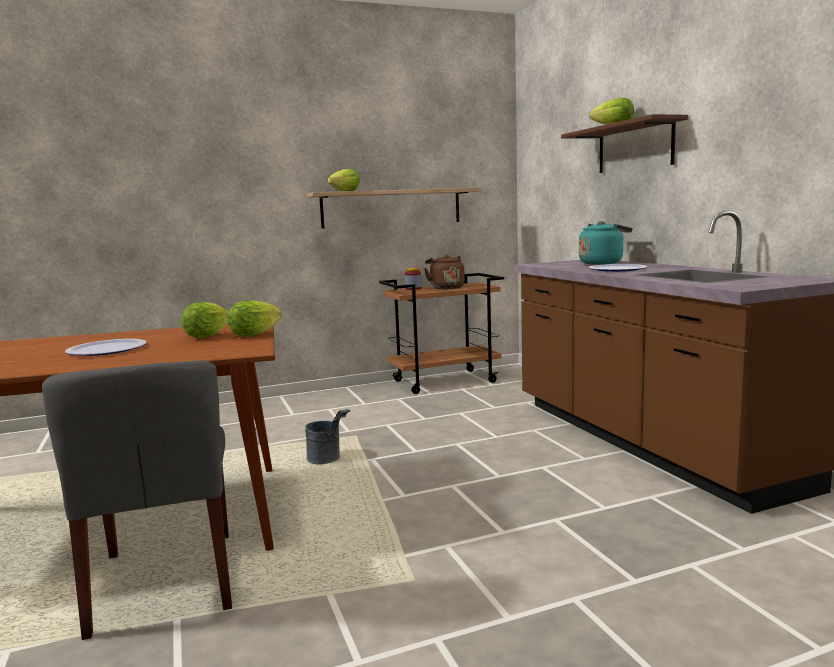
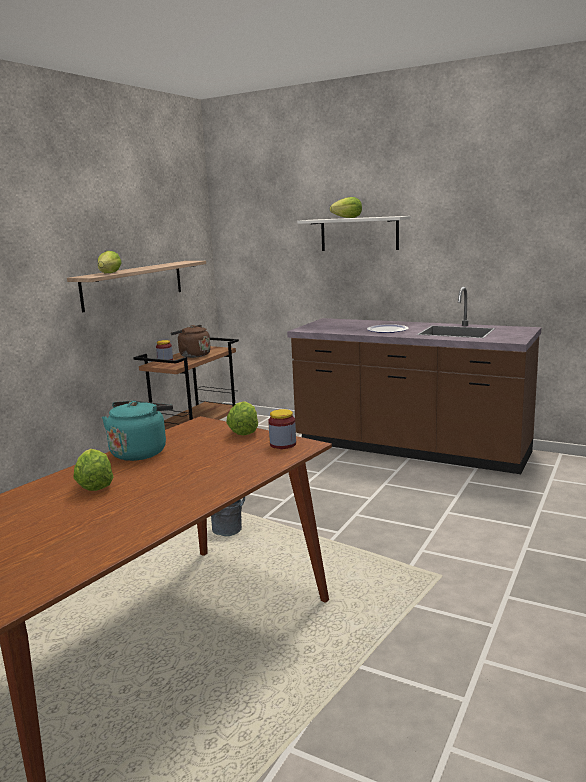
camera: 40 degrees left, 5 degrees up
grey chair [42,360,232,640] -> none
plate [65,339,147,356] -> none
lettuce [181,302,228,338] -> lettuce moved to [73,449,113,491]
brown shelf [561,114,689,173] -> white shelf [297,216,411,251]
turquoise kettle [579,221,633,265] -> turquoise kettle moved to [102,401,173,461]
none -> jar [268,409,296,449]

